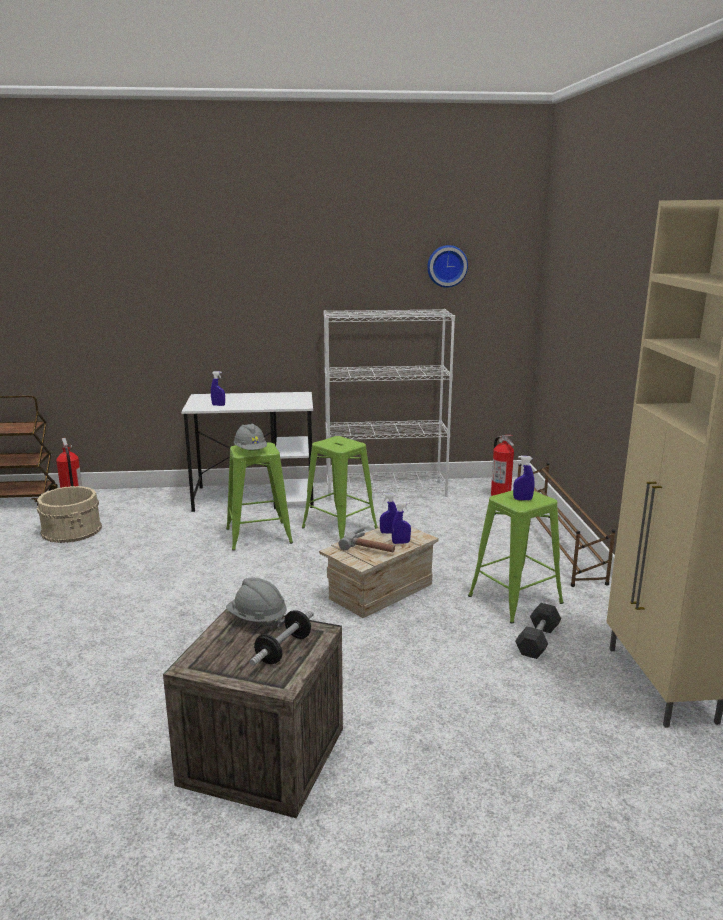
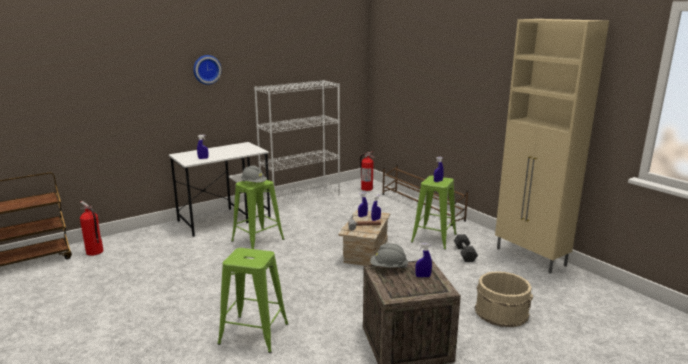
camera: 30 degrees left, 0 degrees up
beige bucket [37,486,102,543] -> beige bucket moved to [475,271,533,327]
dumbbell [250,610,314,666] -> blue spray bottle [415,243,432,277]
green stool [302,436,378,539] -> green stool moved to [218,248,288,353]
wall clock [427,245,468,288] -> wall clock moved to [193,55,222,85]

